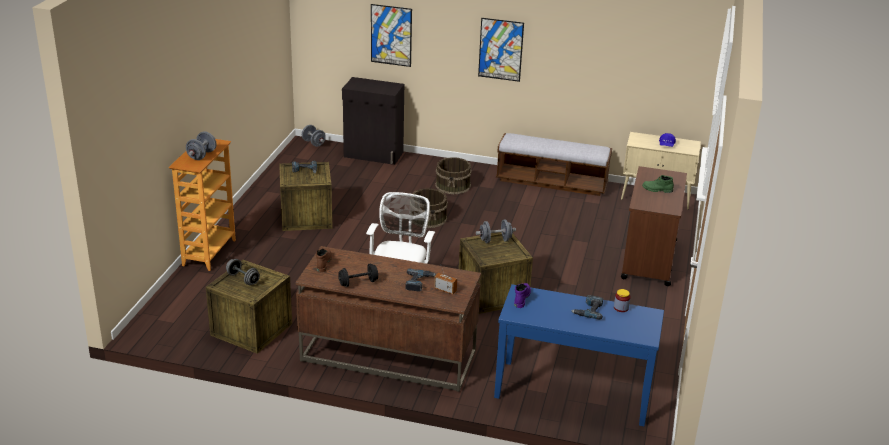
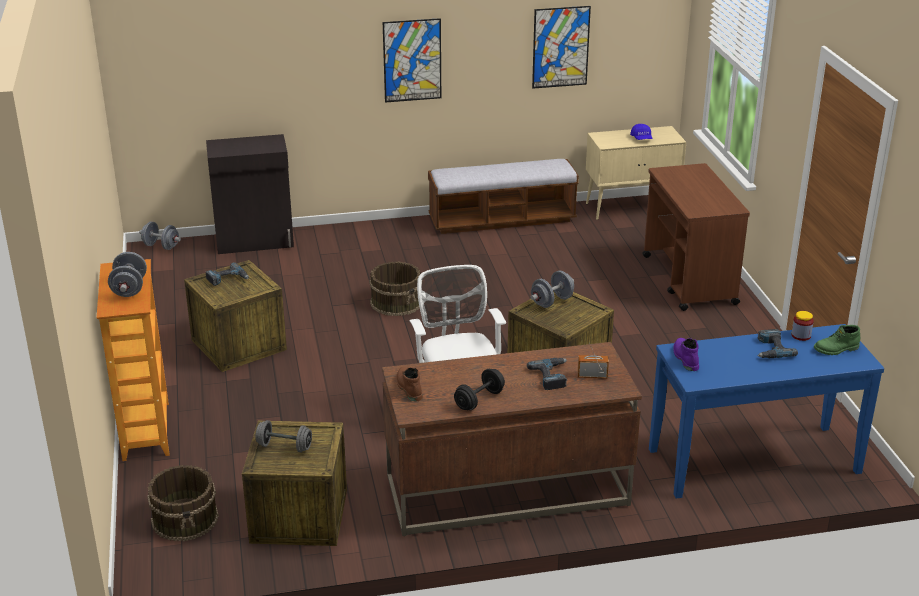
camera: 25 degrees left, 0 degrees up
picture [371,4,412,67] -> picture moved to [532,6,591,89]
brown bucket [435,157,472,194] -> brown bucket moved to [147,465,219,541]
green boot [642,175,674,193] -> green boot moved to [814,325,860,355]

